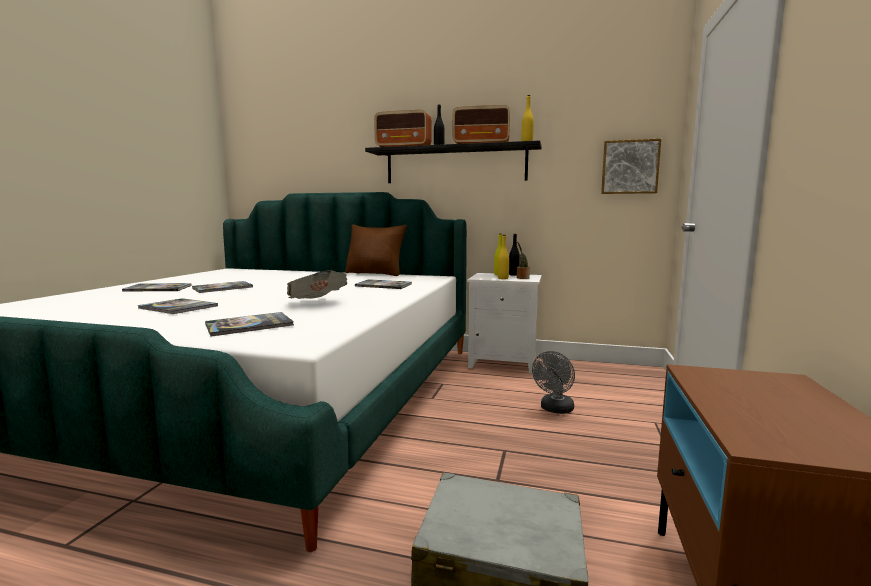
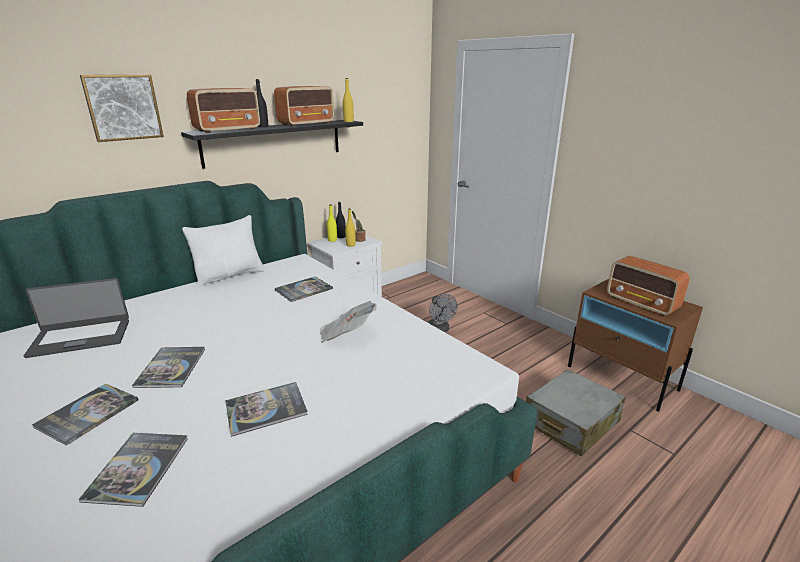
camera: 55 degrees left, 15 degrees up
book [205,312,294,337] -> book moved to [79,433,188,507]
brown pillow [345,224,407,276] -> white pillow [182,215,265,286]
picture [601,139,661,194] -> picture moved to [80,75,164,142]
none -> laptop [24,278,129,358]
none -> radio [607,256,690,316]

